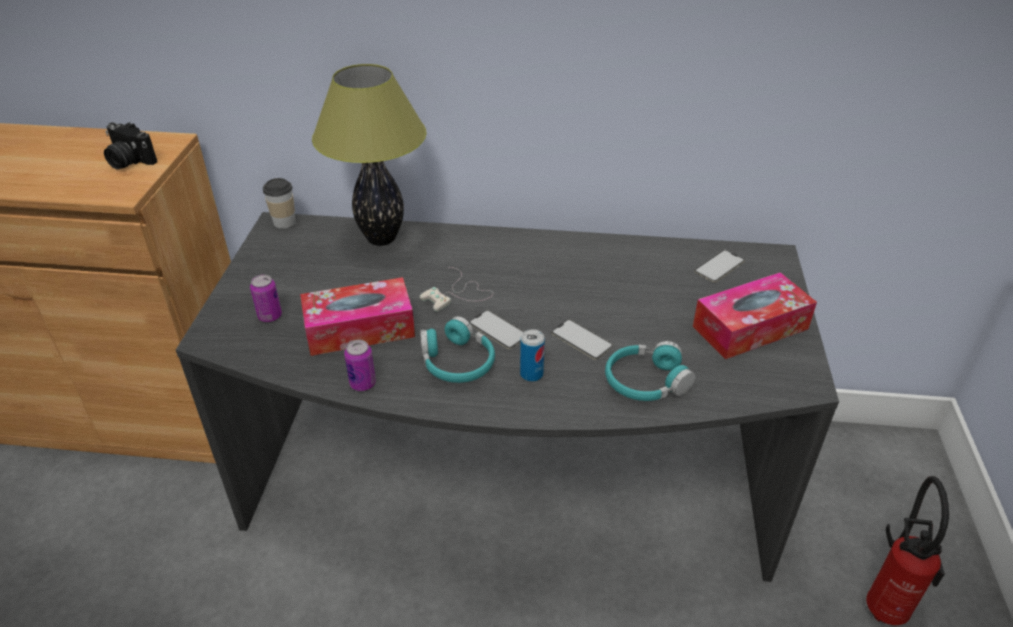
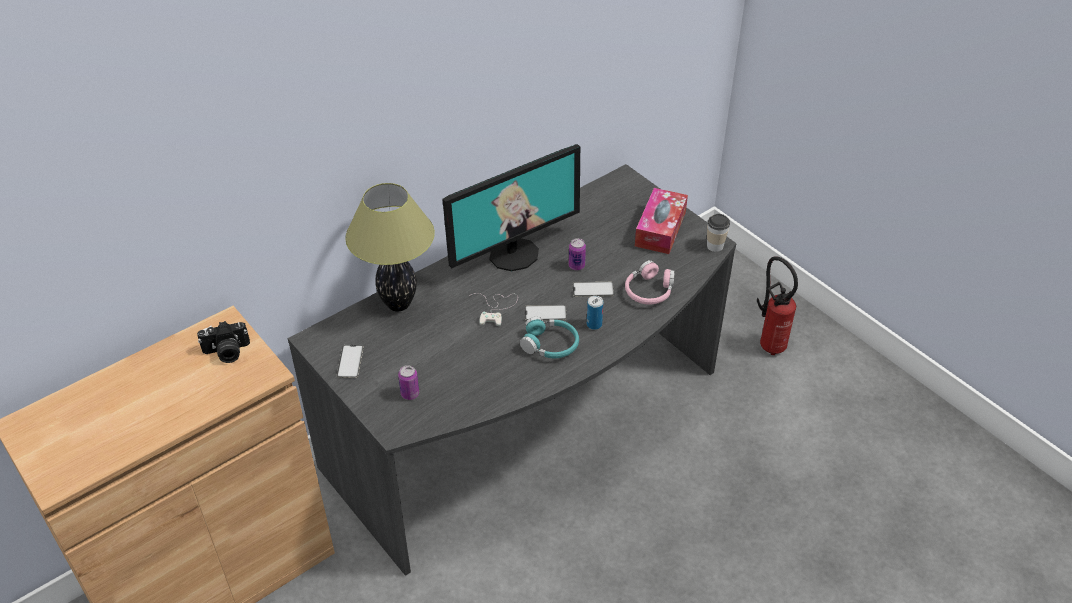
camera: 45 degrees left, 5 degrees up
cup [263,178,296,229] -> cup moved to [707,214,730,252]
tissue box [300,277,415,356] -> none
can [344,340,376,391] -> can moved to [569,238,586,270]
turquoise headphones [605,341,695,401] -> pink headphones [625,260,675,305]
phone [694,250,745,282] -> phone moved to [337,345,364,378]
none -> monitor [442,144,580,271]

